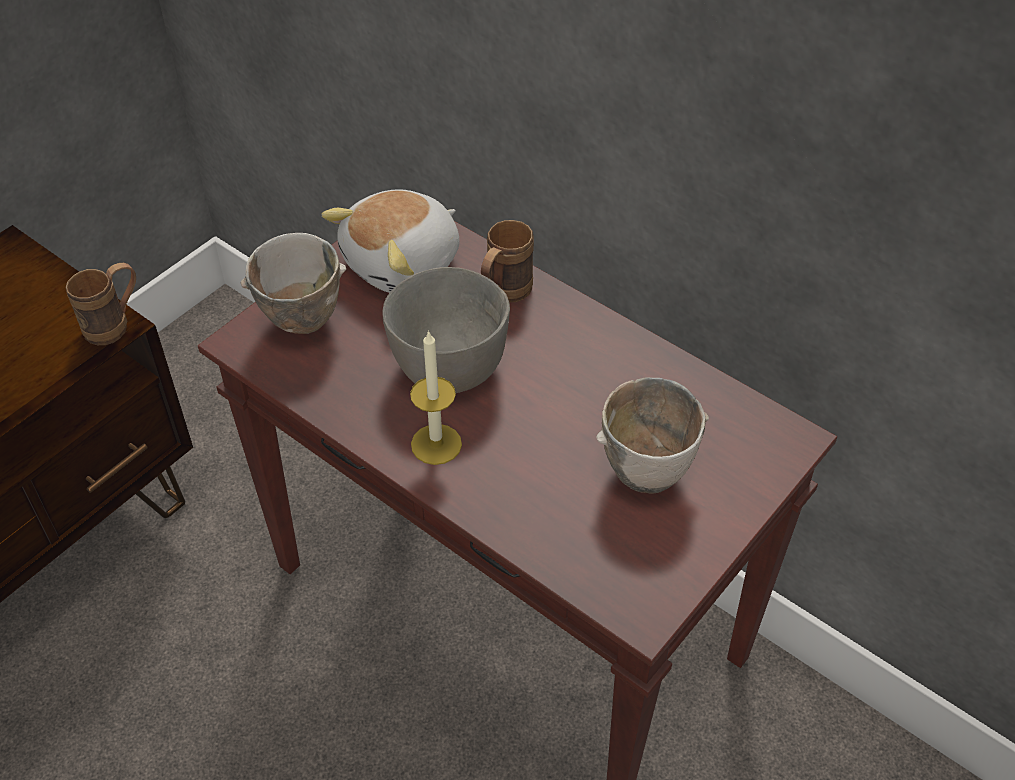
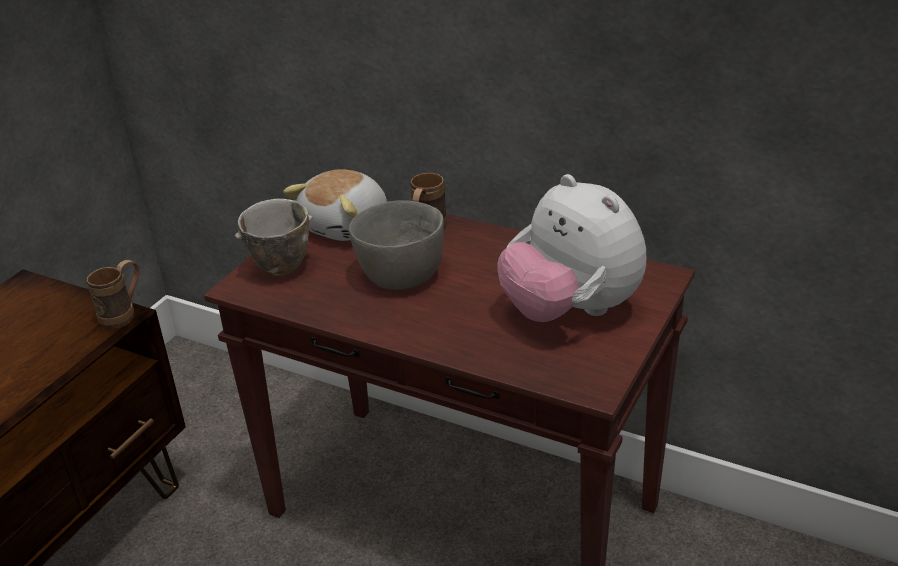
camera: 10 degrees left, 15 degrees down
candle [410,330,462,465] -> none
bowl [596,377,709,494] -> plush toy [497,174,646,322]

